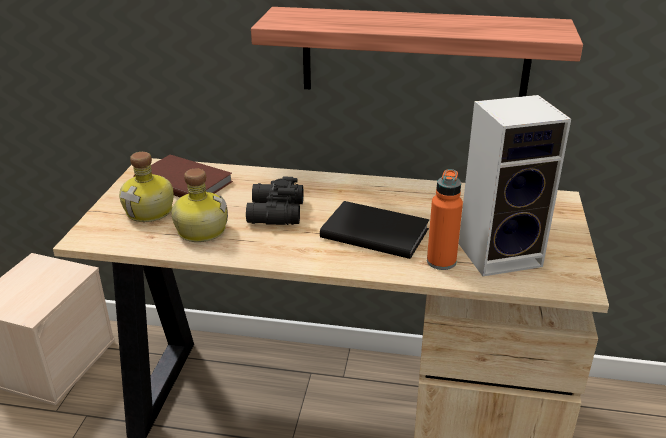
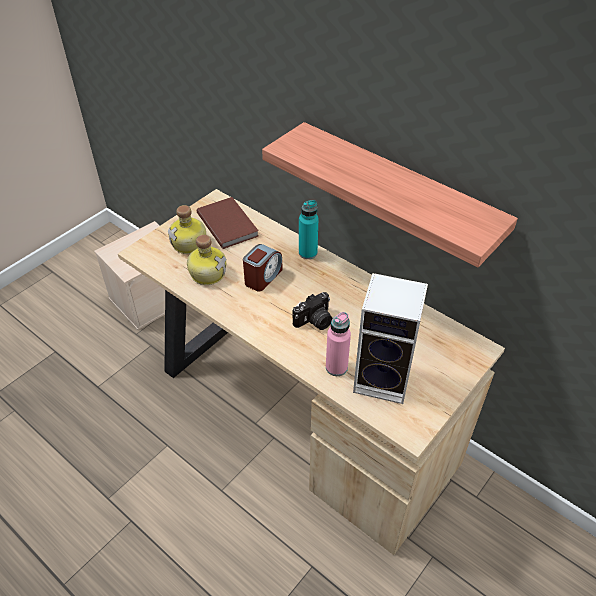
camera: 30 degrees right, 15 degrees up
black binoculars [246,176,303,225] -> alarm clock [243,244,283,291]
black book [320,201,430,259] -> camera [293,292,332,330]
orange bottle [427,169,463,270] -> pink bottle [326,312,351,376]
none -> turquoise bottle [299,200,318,259]

